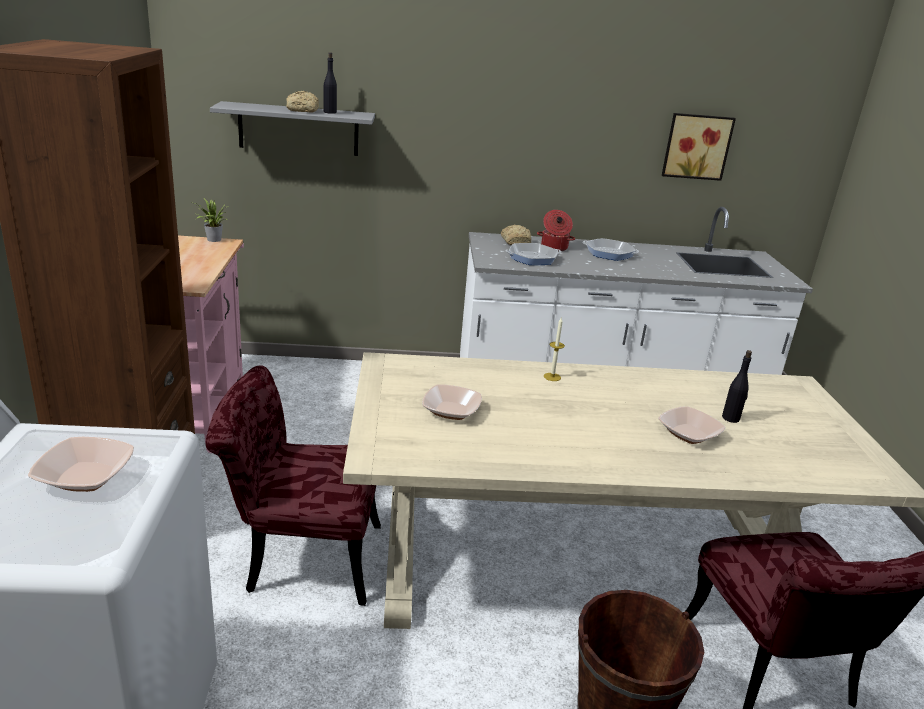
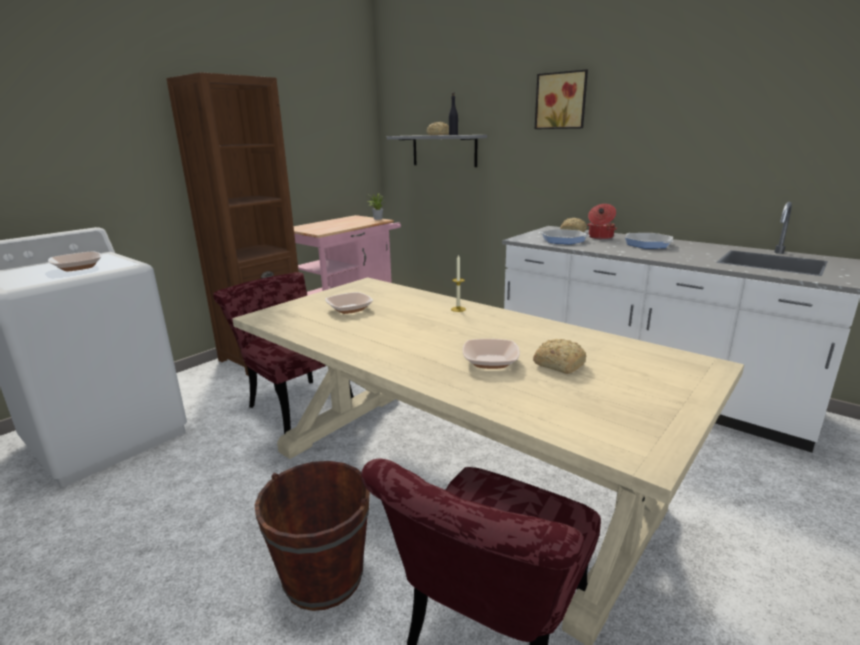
camera: 45 degrees right, 5 degrees down
picture [662,113,736,181] -> picture moved to [535,69,588,129]
black bottle [722,350,752,423] -> bread [533,339,586,374]

